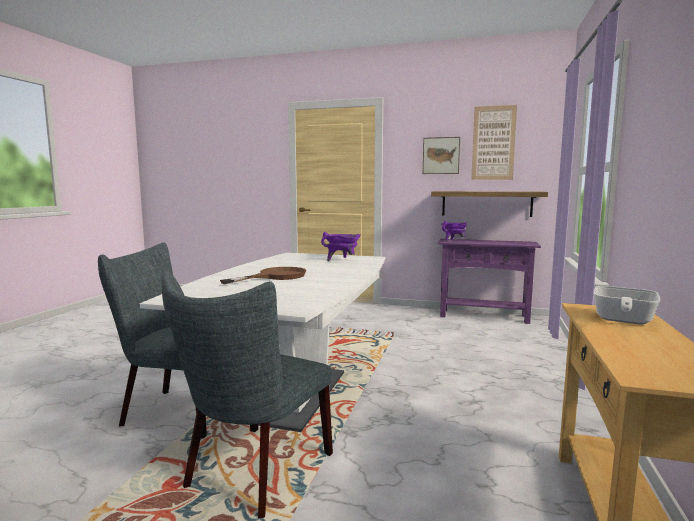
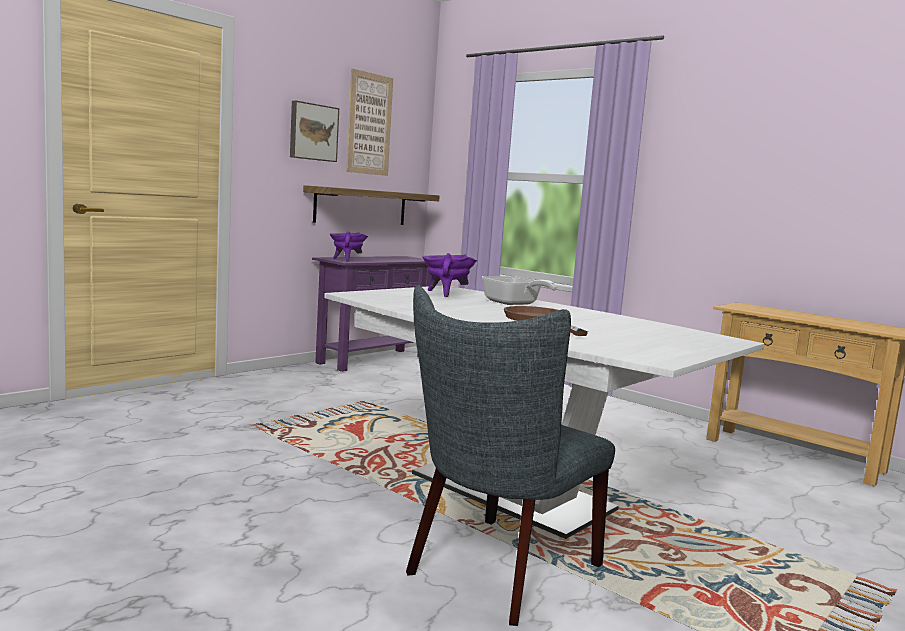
camera: 65 degrees left, 0 degrees up
grey chair [161,270,333,518] -> none
frying pan [593,286,661,324] -> frying pan moved to [482,276,558,305]

